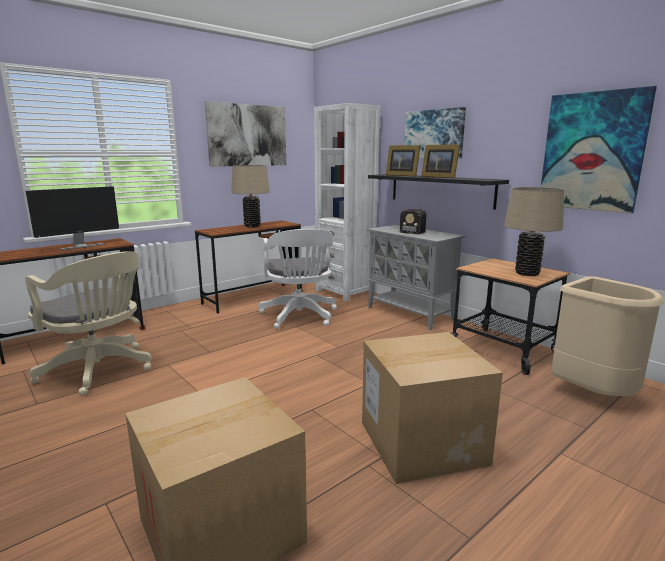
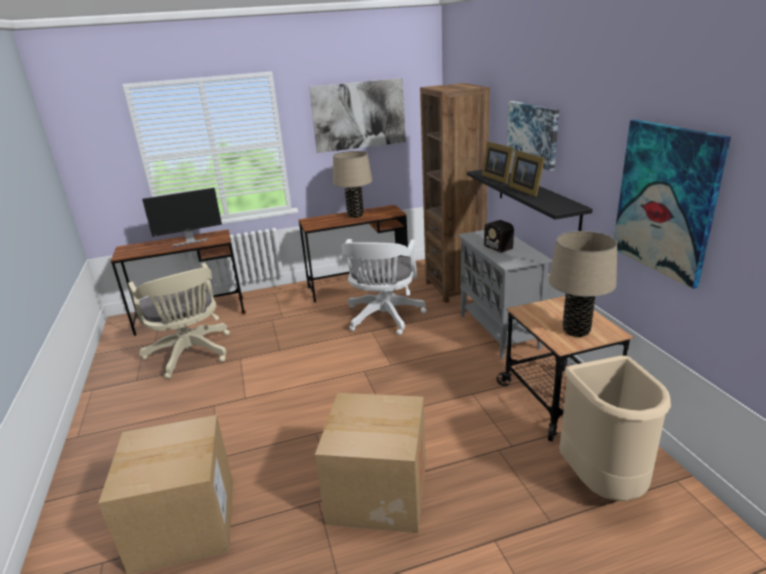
camera: 25 degrees right, 10 degrees up
white bookcase [314,103,380,302] -> brown bookcase [420,83,490,303]

